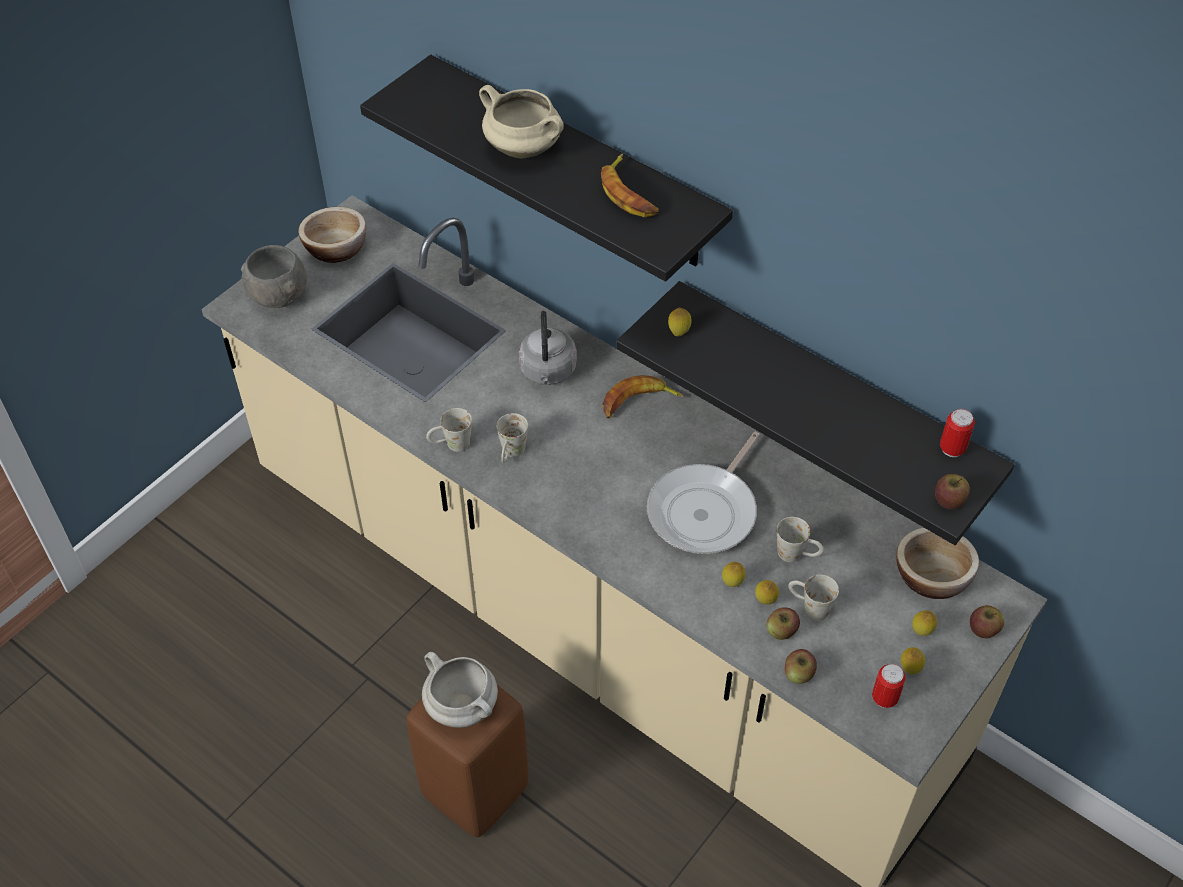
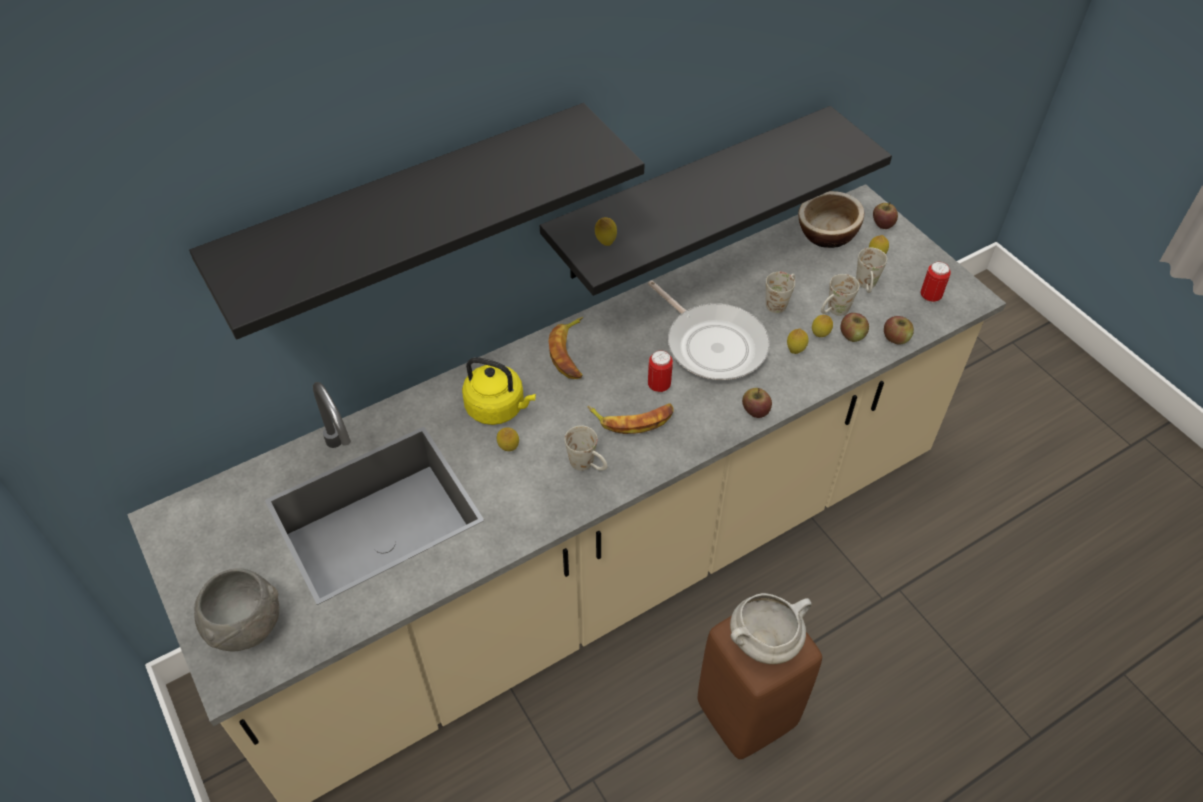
camera: 70 degrees left, 0 degrees up
bowl [298,207,366,263] -> none
white mug [426,408,472,452] -> white mug moved to [856,248,887,293]
beige cooking pot [479,85,564,158] -> none
grey kettle [519,311,577,385] -> yellow kettle [462,357,536,425]
banana [601,153,659,217] -> banana moved to [588,403,674,434]
lemon [901,647,925,674] -> lemon moved to [497,428,519,451]
apple [935,474,970,509] -> apple moved to [742,388,772,418]
can [940,409,975,457] -> can moved to [648,350,673,393]

